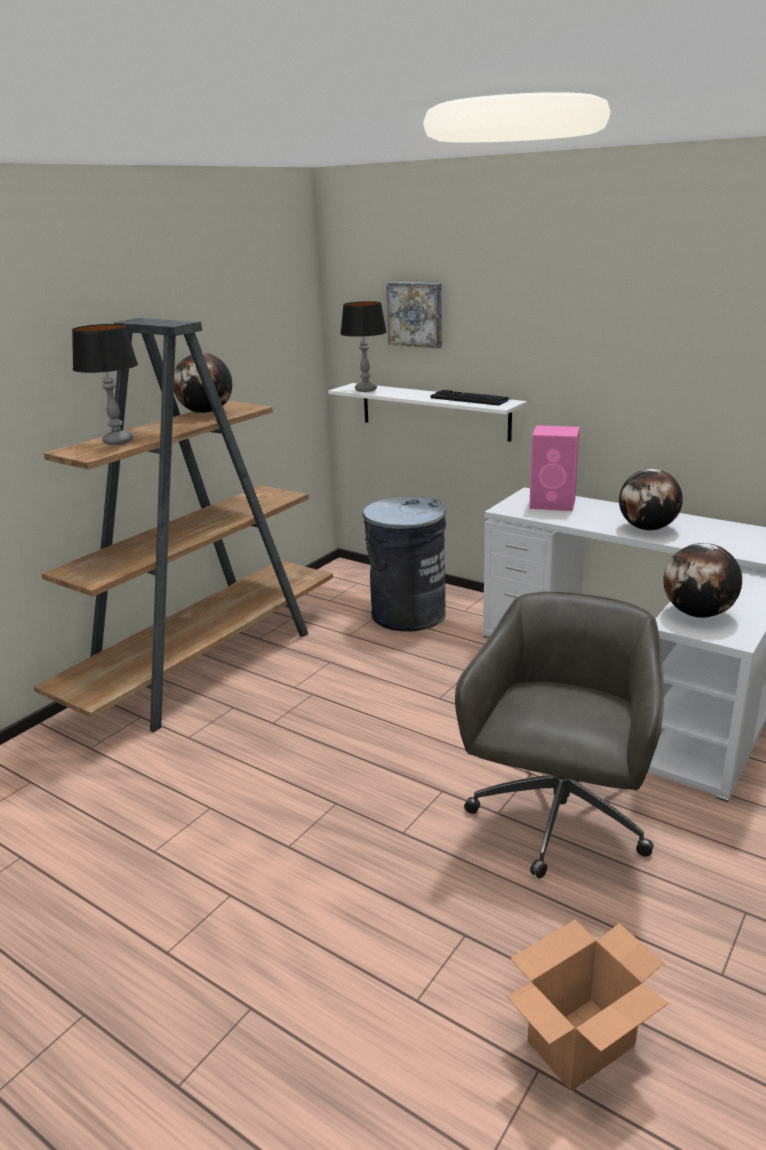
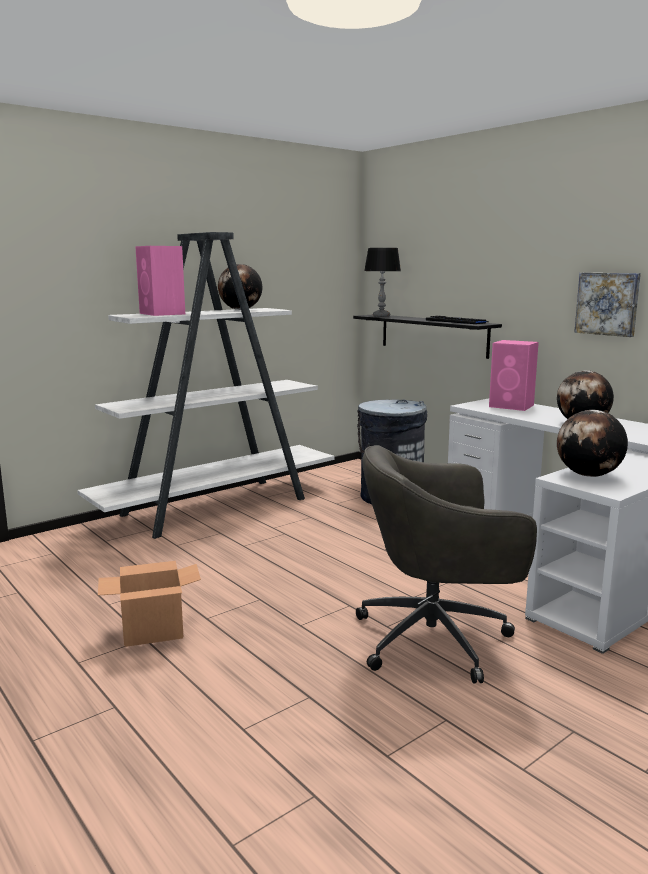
camera: 15 degrees right, 10 degrees down
brown bookcase [34,318,333,732] -> white bookcase [77,232,335,539]
table lamp [72,324,138,445] -> pink speaker [135,246,185,316]
white shelf [328,383,527,442] -> black shelf [353,315,502,359]
picture [386,282,442,348] -> picture moved to [574,273,641,337]
grey office chair [455,591,664,879] -> grey office chair turned 135 degrees counterclockwise [356,445,537,683]
cardboard box [507,920,669,1092] -> cardboard box moved to [98,561,201,647]

